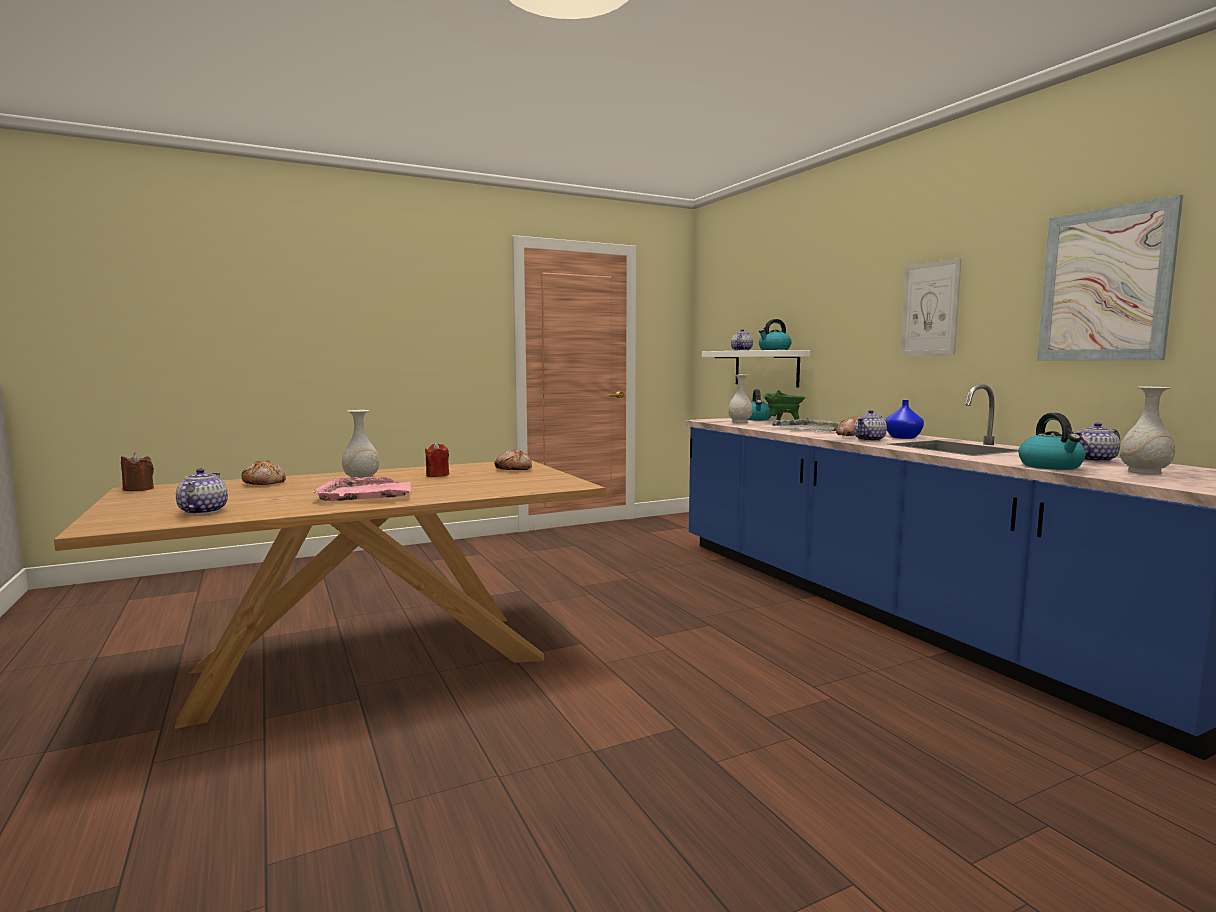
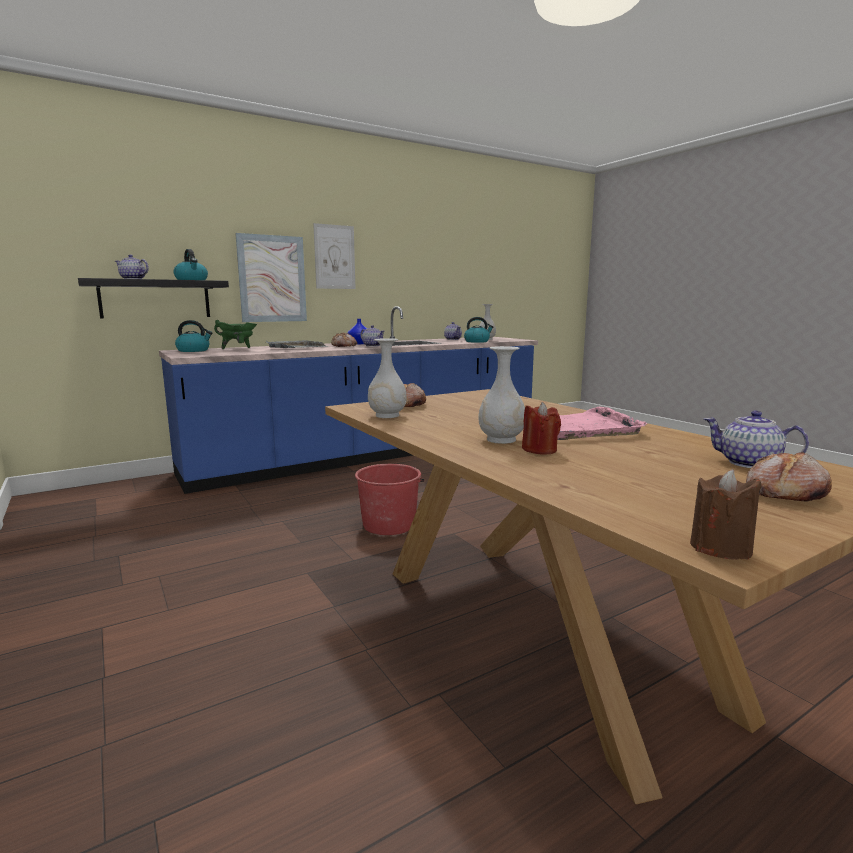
camera: 95 degrees left, 5 degrees up
teapot [176,468,228,515] -> teapot turned 45 degrees clockwise [704,410,809,468]
bread [241,461,286,485] -> bread moved to [746,452,832,501]
red candle [425,442,449,477] -> red candle moved to [522,402,561,454]
white shelf [702,350,810,387] -> black shelf [78,278,229,318]
white vase [728,375,753,423] -> white vase moved to [368,338,407,418]
picture [1037,195,1183,360] -> picture moved to [235,233,307,322]
none -> red bucket [355,464,424,535]

